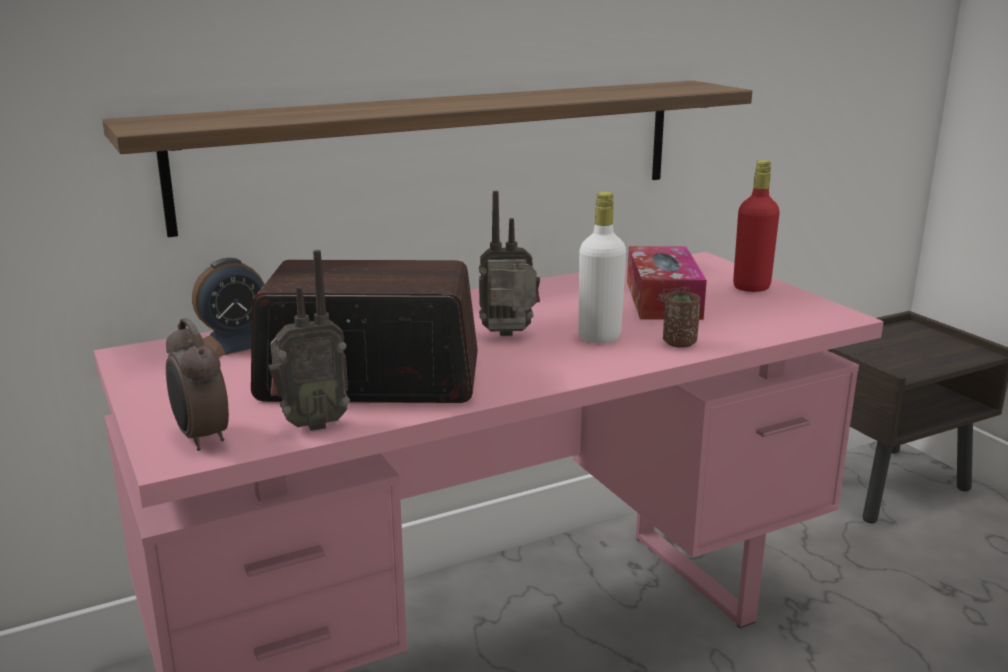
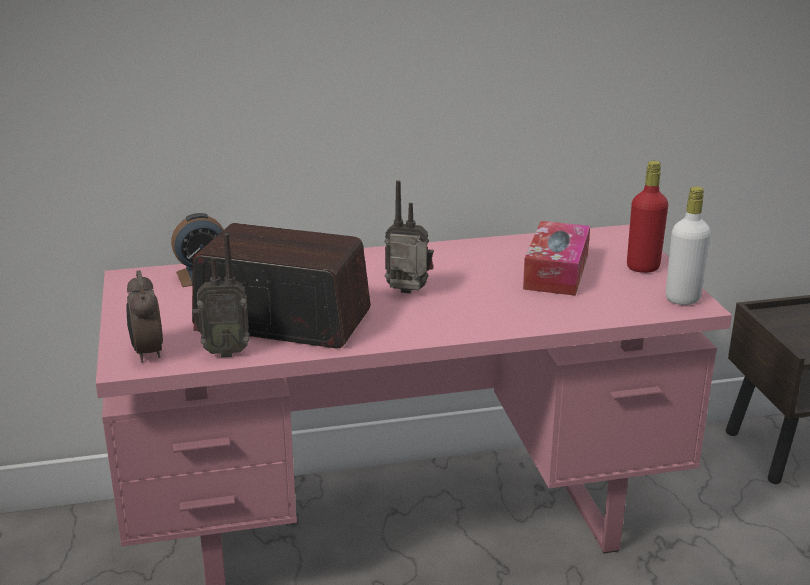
camera: 15 degrees right, 5 degrees up
shelf [102,81,752,237] -> none
white bottle [578,192,626,343] -> white bottle moved to [666,187,711,305]
brown cup [663,291,701,348] -> none

